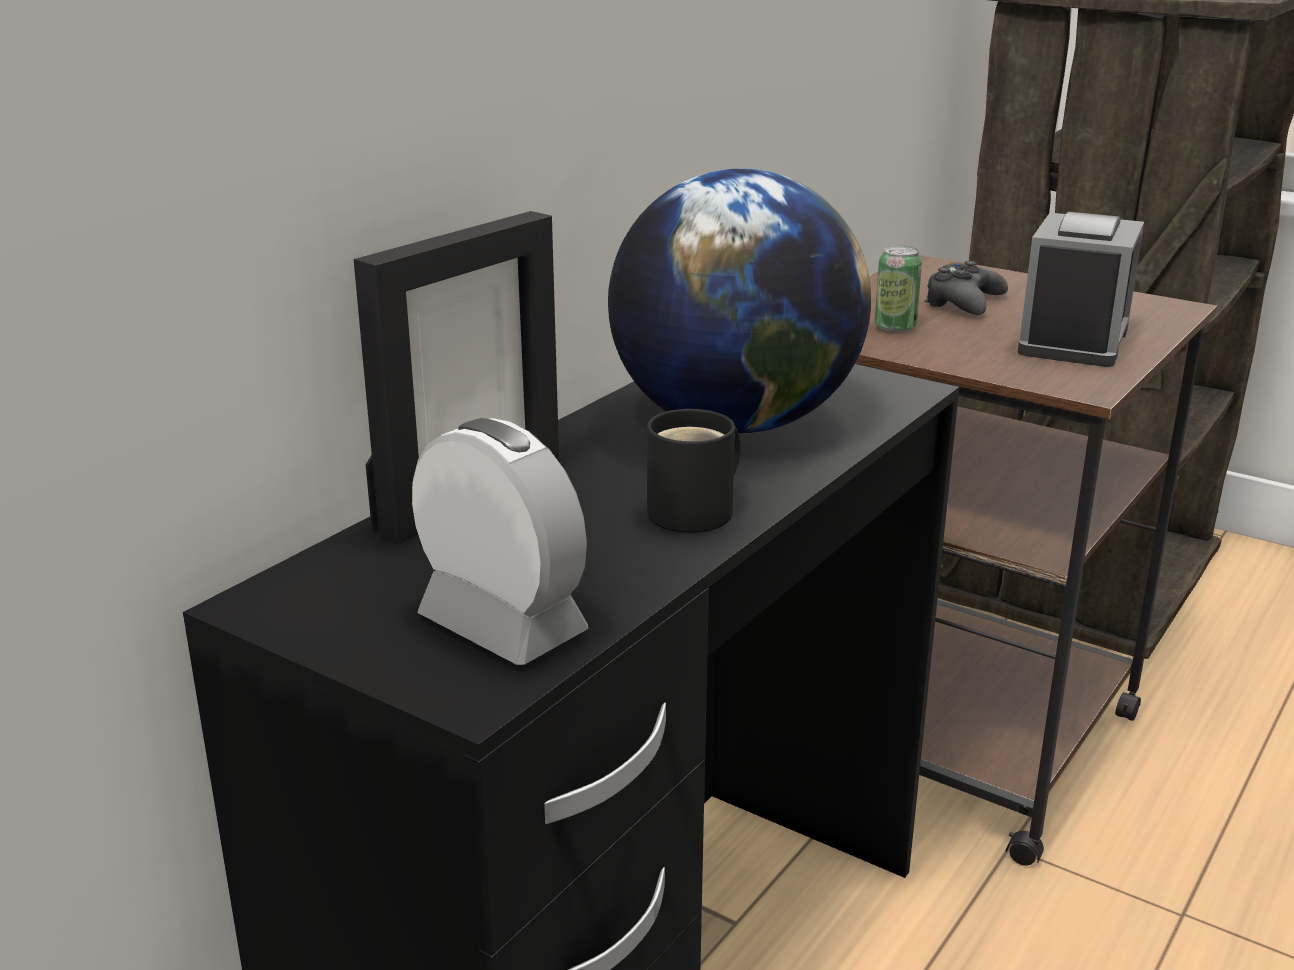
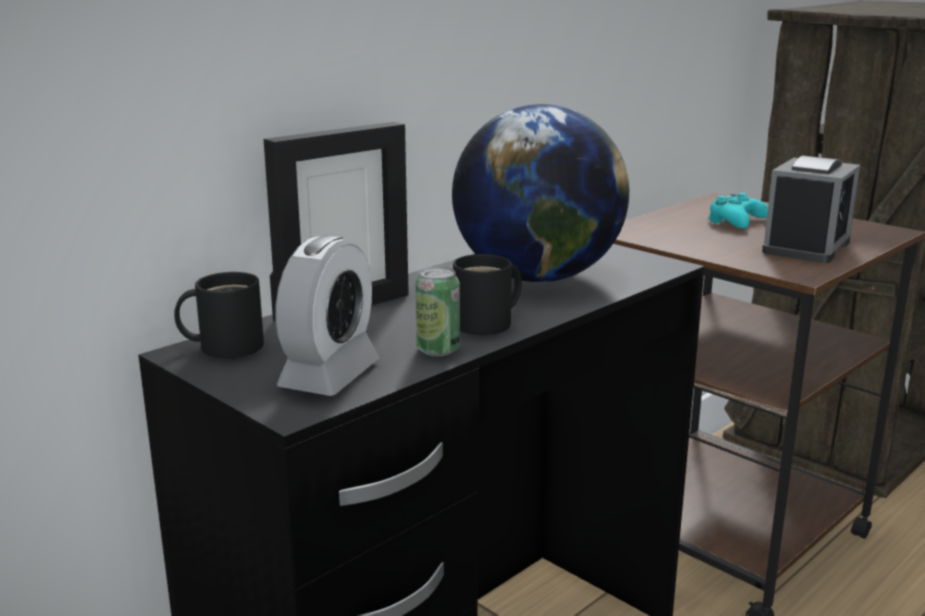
camera: 10 degrees right, 5 degrees down
alarm clock [412,418,588,665] -> alarm clock turned 60 degrees clockwise [276,235,379,396]
can [875,245,922,332] -> can moved to [415,267,460,356]
black game controller [924,261,1008,315] -> turquoise game controller [708,193,768,229]
none -> black mug [174,272,264,358]

